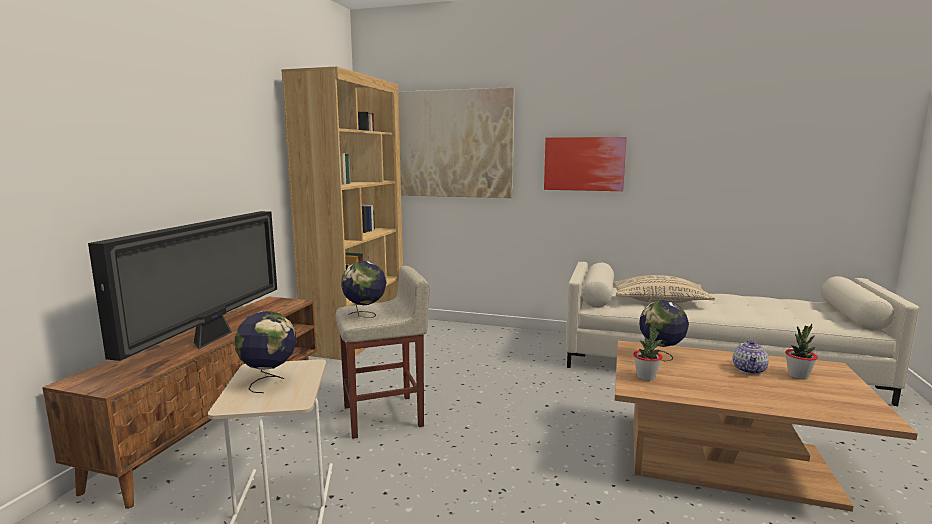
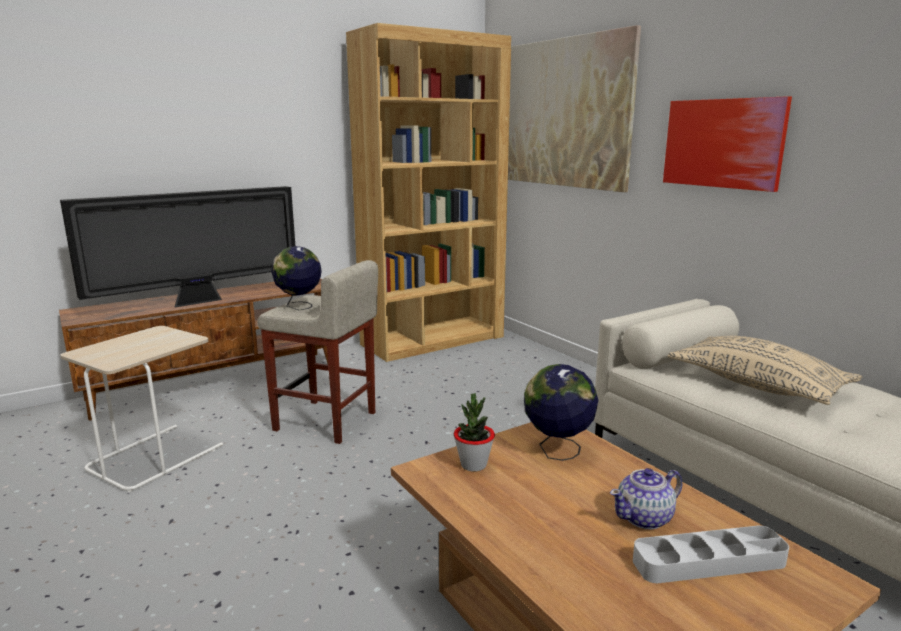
camera: 40 degrees right, 5 degrees up
globe [235,311,296,393] -> none
potted plant [785,324,818,380] -> grey tray [633,526,789,583]

